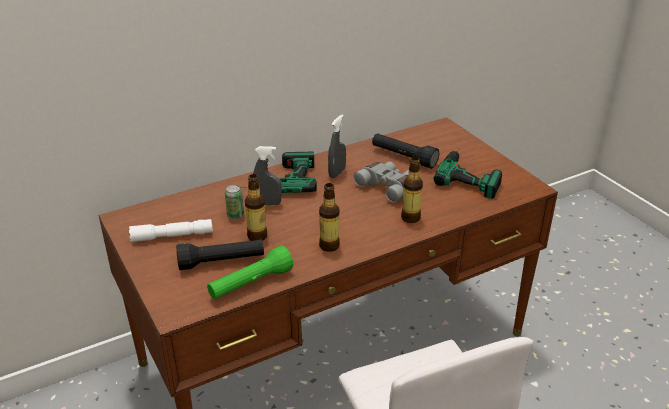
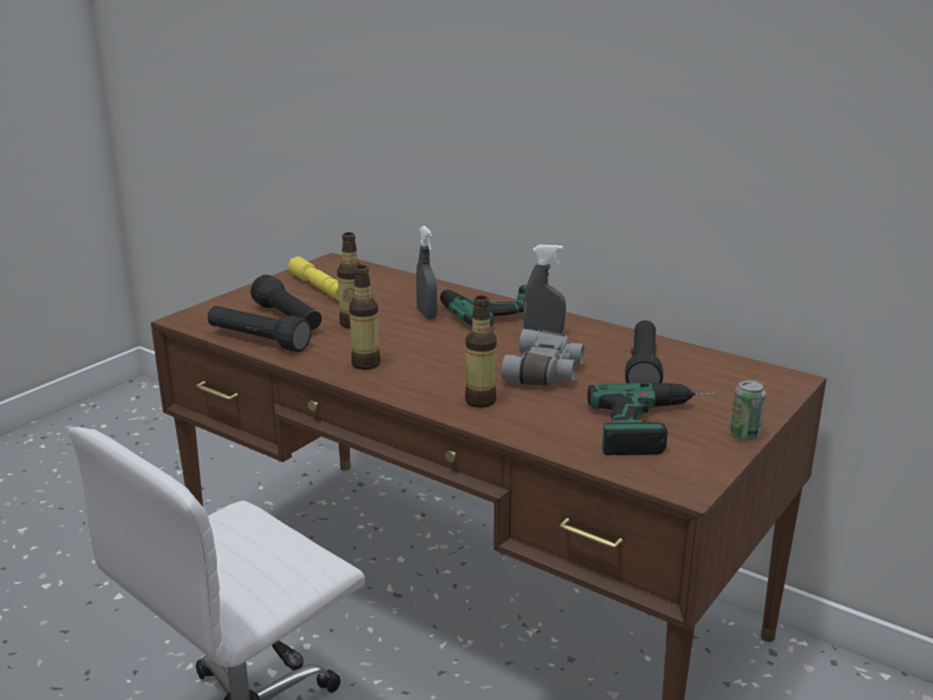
camera: 65 degrees right, 10 degrees down
white flashlight [129,219,213,242] -> yellow flashlight [288,256,339,301]
green flashlight [207,245,293,299] -> black flashlight [207,306,311,352]
can [225,185,244,219] -> can moved to [730,380,766,440]

